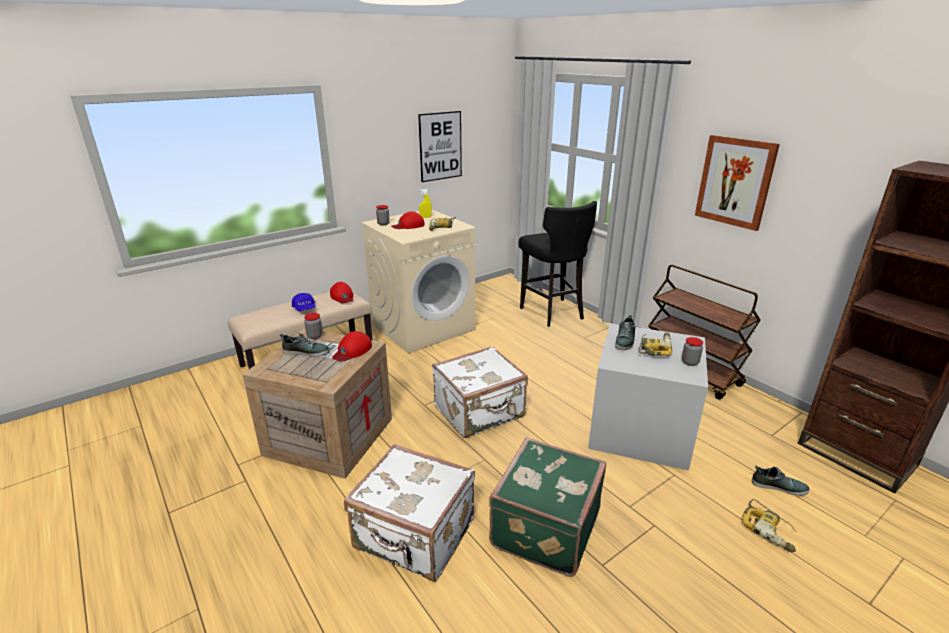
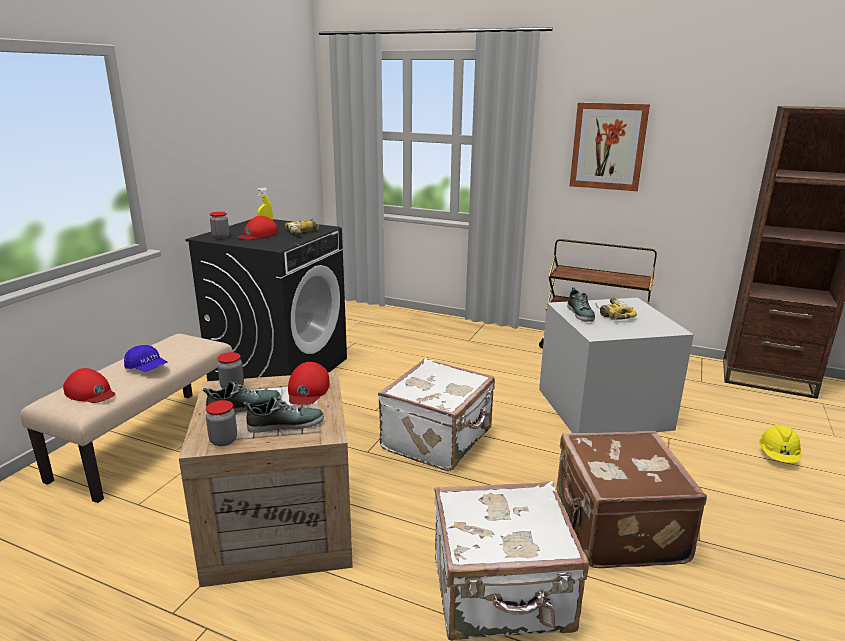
camera: 30 degrees left, 5 degrees down
red cap [330,282,353,303] -> red cap moved to [63,368,115,403]
beige washing machine [361,210,475,354] -> black washing machine [185,219,347,381]
picture [418,111,462,182] -> none
green suitcase [489,437,606,577] -> brown suitcase [557,431,707,568]
black stool [519,201,597,327] -> none
jar [682,337,703,366] -> jar moved to [206,400,237,446]
power drill [742,499,797,552] -> yellow hard hat [759,425,801,463]
shoe [752,466,809,495] -> shoe moved to [243,396,324,433]

